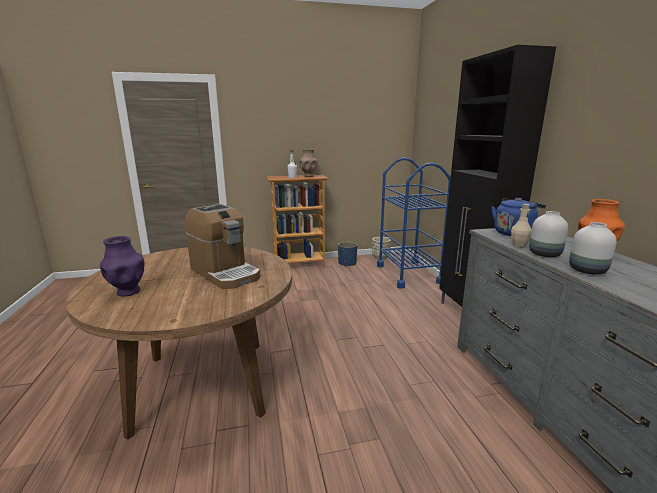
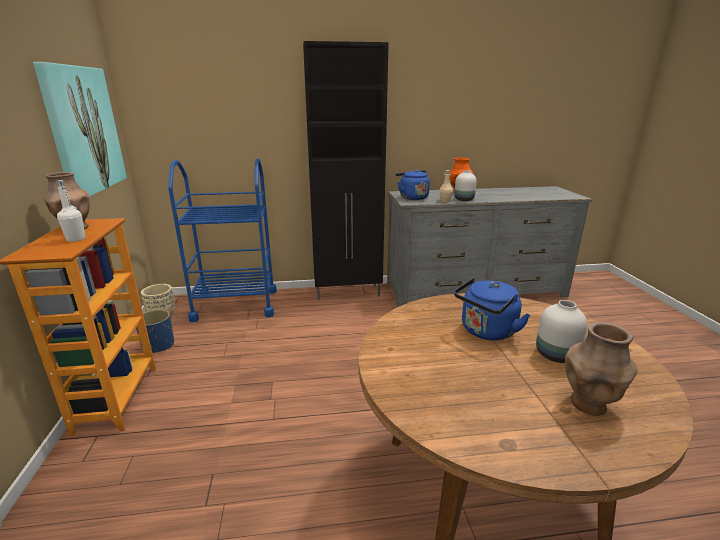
camera: 85 degrees left, 5 degrees up
purple vase [100,236,144,297] -> brown vase [565,322,638,416]
coffee machine [185,204,261,289] -> blue kettle [454,278,530,341]
white vase [569,222,617,275] -> white vase moved to [536,300,587,363]
none -> picture [33,62,127,197]

